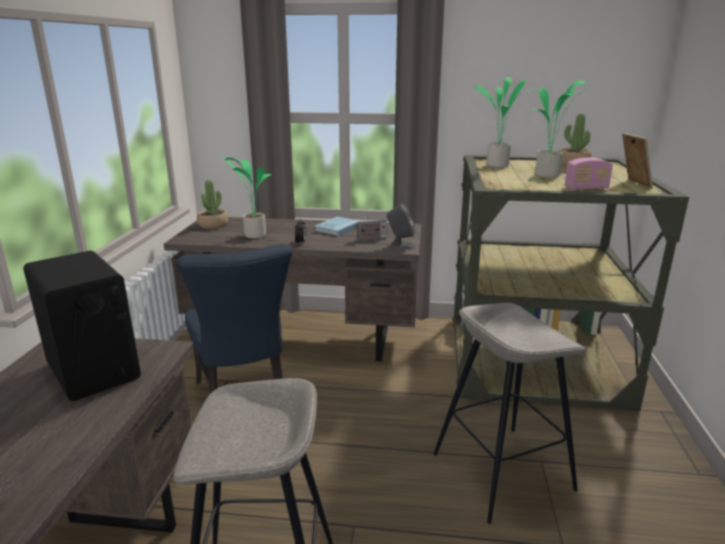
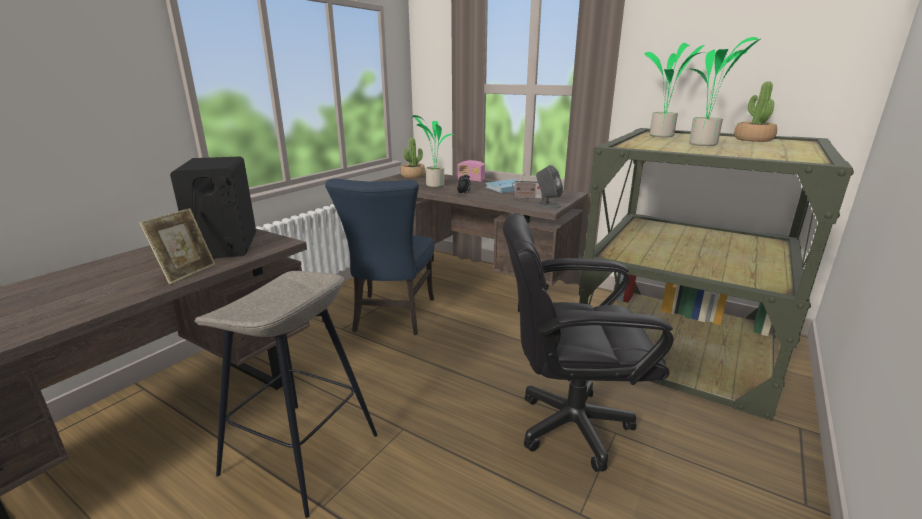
camera: 25 degrees right, 0 degrees up
grey stool [433,303,586,524] -> black office chair [503,213,674,472]
radio [565,157,613,190] -> radio moved to [458,160,485,182]
picture frame [622,133,653,188] -> picture frame moved to [139,208,216,285]

